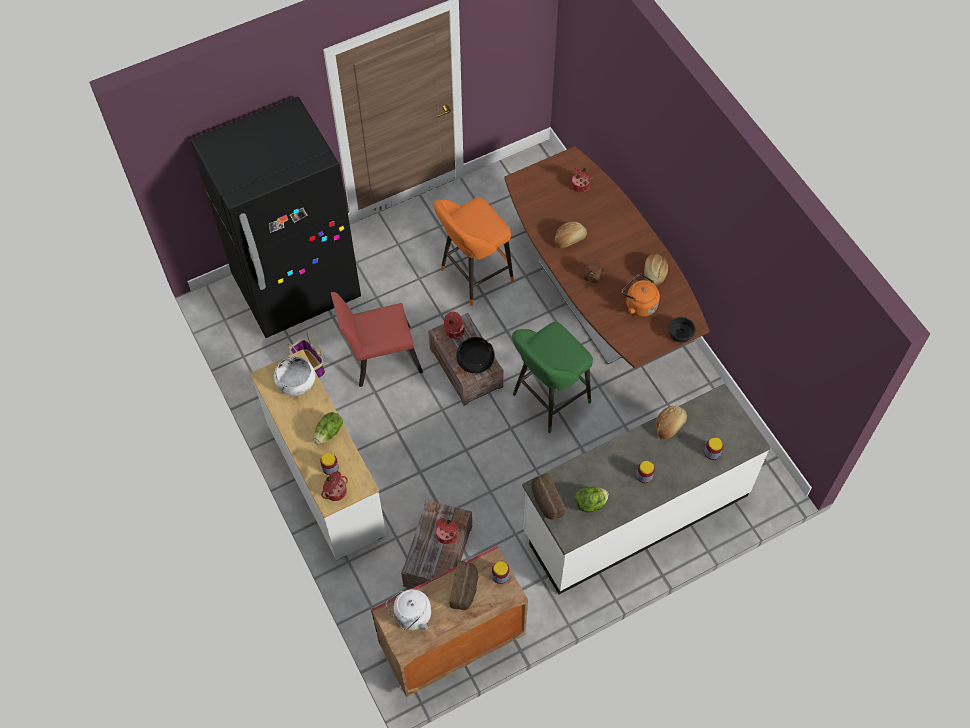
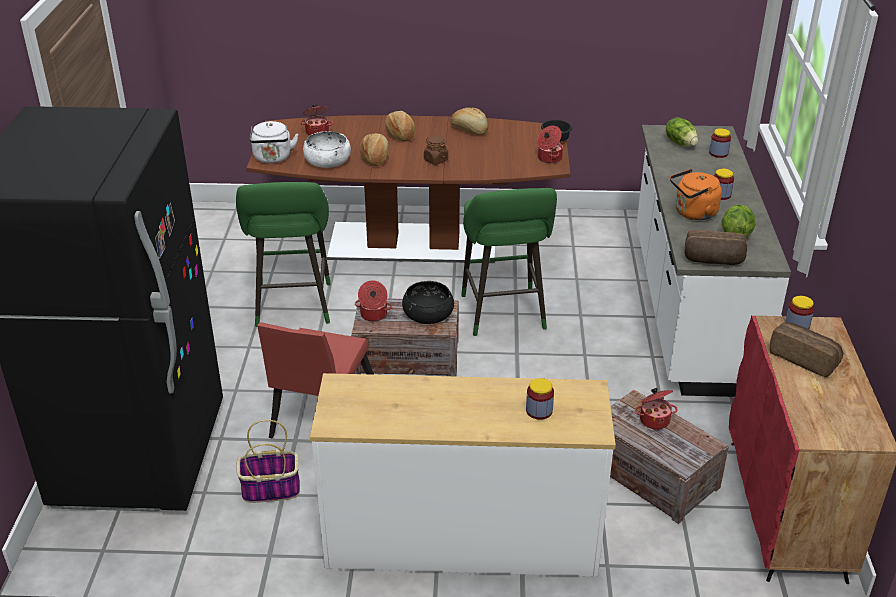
camera: 60 degrees left, 25 degrees down
white bowl [274,356,315,396] -> white bowl moved to [303,131,351,168]
lettuce [314,412,343,444] -> lettuce moved to [666,117,698,146]
cooking pot [321,471,348,501] -> cooking pot moved to [537,126,563,163]
white kettle [386,589,431,630] -> white kettle moved to [250,121,299,163]
orange stool [434,197,514,306] -> green stool [236,182,331,327]
orange kettle [622,273,660,317] -> orange kettle moved to [670,169,722,220]
bread [656,406,687,439] -> bread moved to [385,111,415,141]

